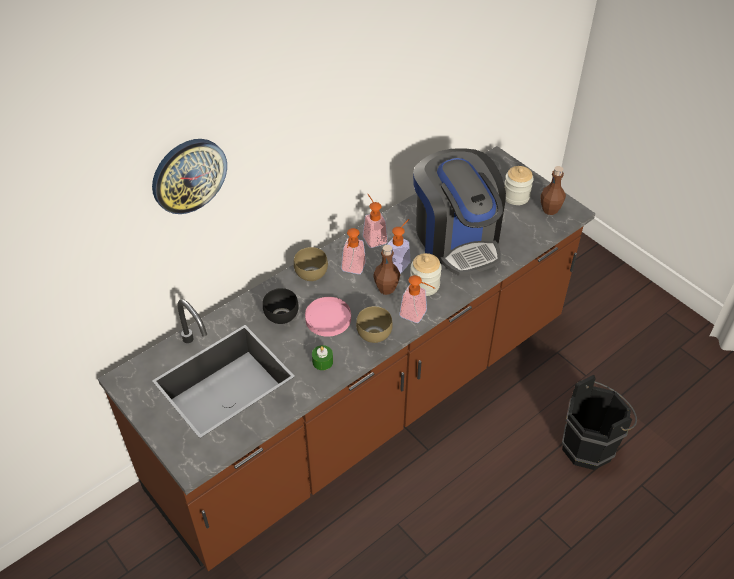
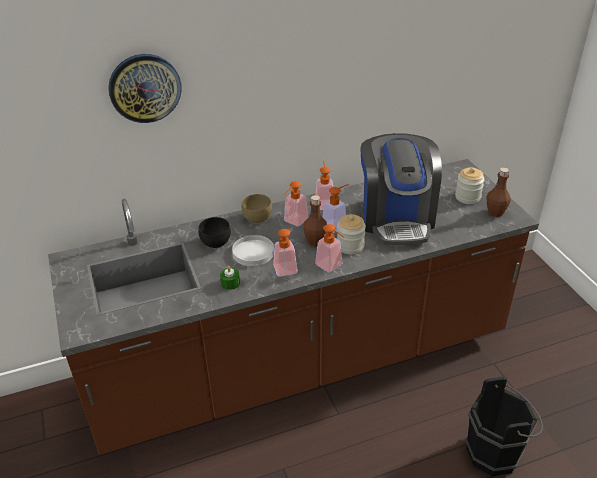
camera: 20 degrees right, 10 degrees down
pink plate [305,297,351,337] -> white plate [232,235,274,266]
brown bowl [356,306,393,343] -> soap dispenser [273,229,298,277]

